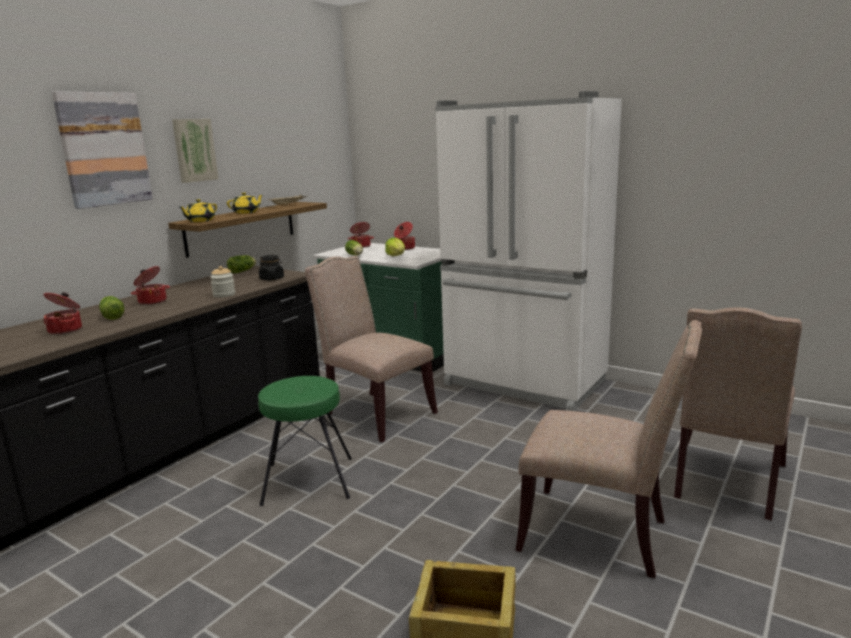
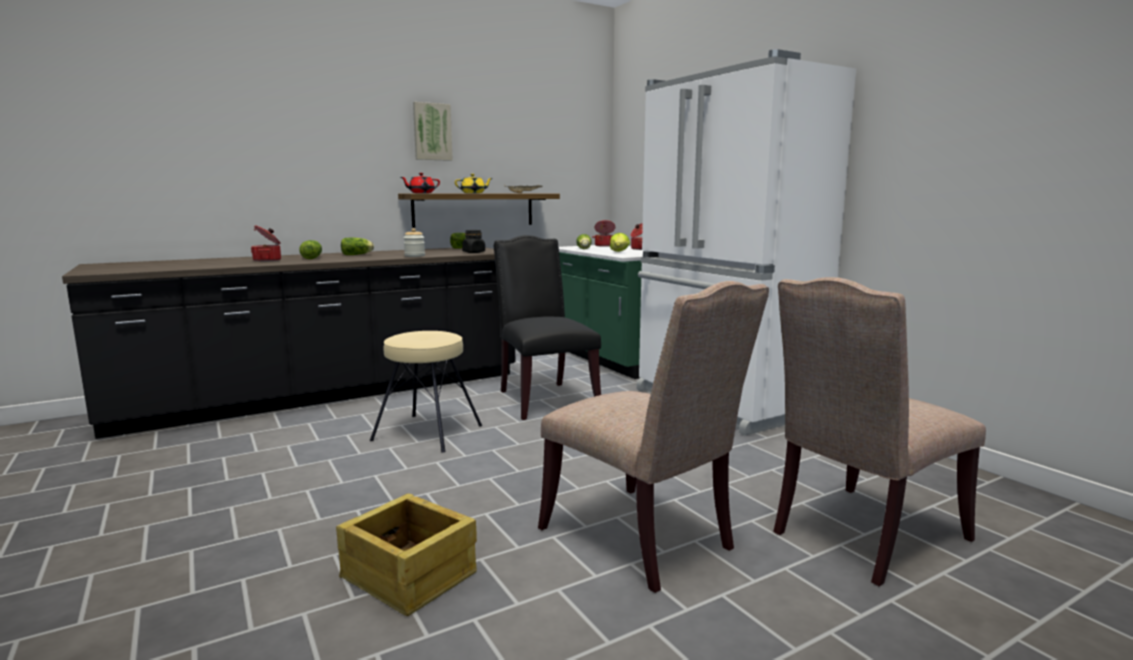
camera: 25 degrees right, 5 degrees down
picture [52,91,153,209] -> none
cooking pot [131,266,170,305] -> lettuce [341,238,374,255]
yellow teapot [179,199,217,222] -> red teapot [401,173,440,193]
green stool [258,376,352,506] -> beige stool [370,331,482,453]
beige chair [305,256,438,442] -> black chair [493,235,601,420]

